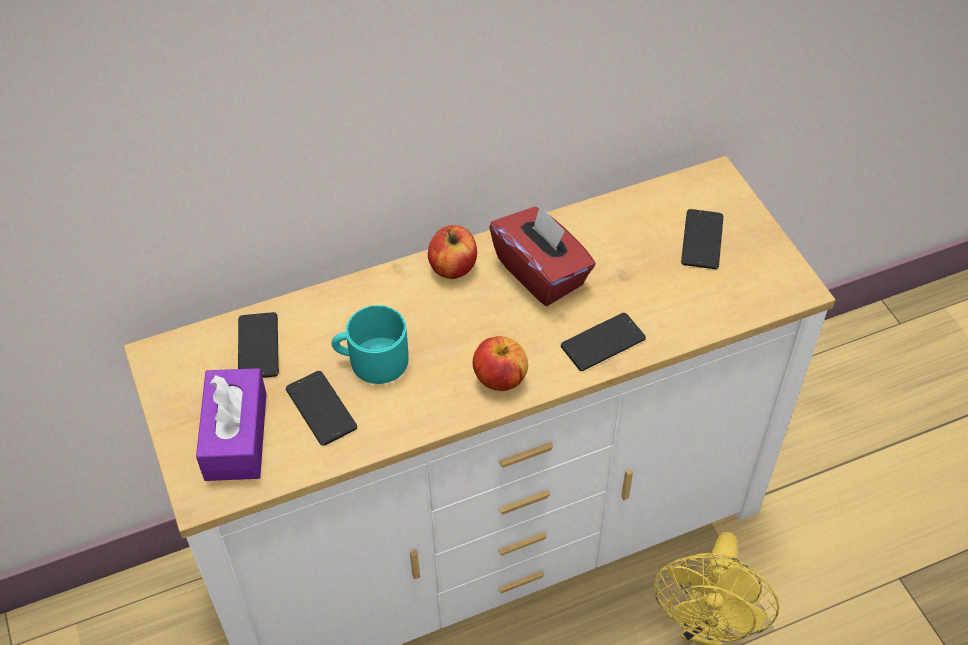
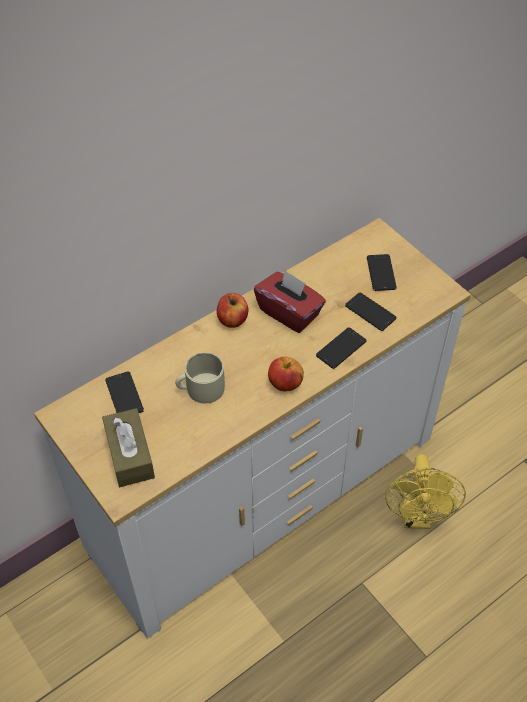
camera: 15 degrees left, 0 degrees up
purple tissue box [196,368,267,481] -> brown tissue box [102,408,155,487]
phone [286,371,357,446] -> phone moved to [345,293,397,331]
turquoise mug [332,305,409,384] -> beige mug [175,352,225,404]

